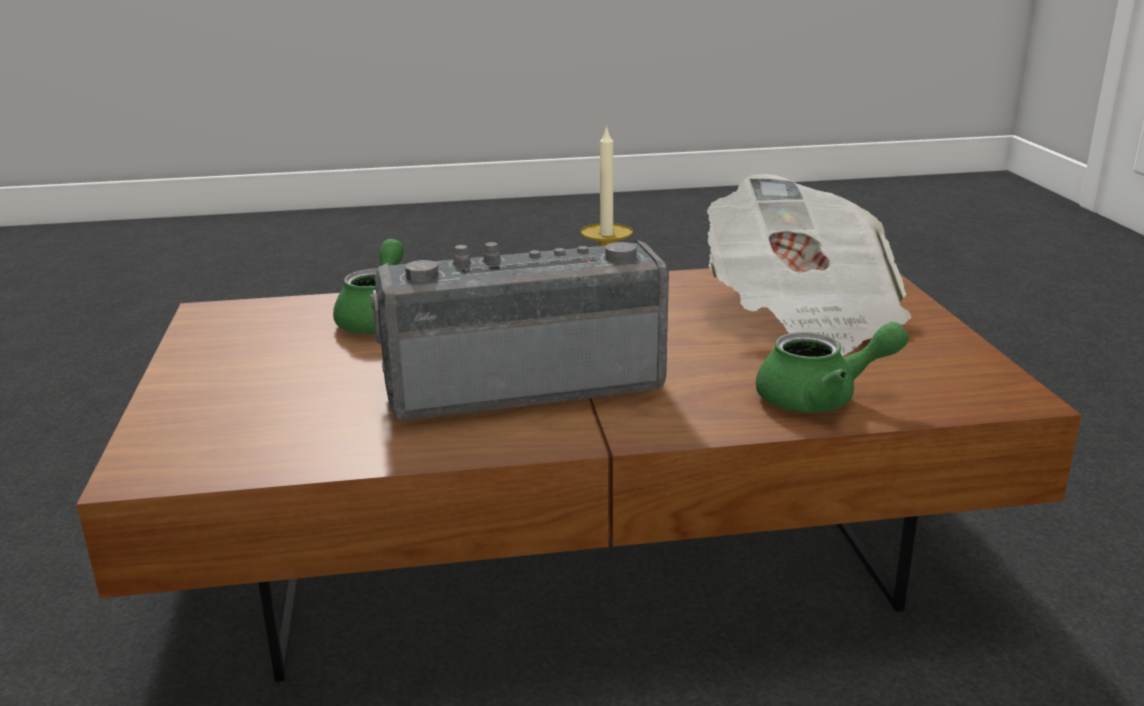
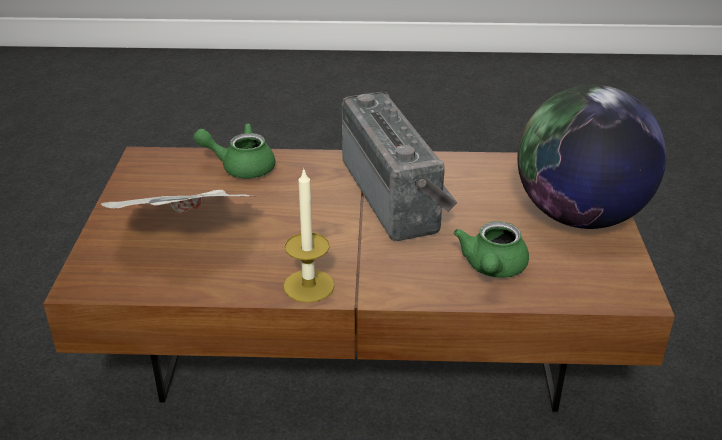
camera: 170 degrees left, 10 degrees up
radio [370,240,669,421] -> radio turned 105 degrees counterclockwise [342,92,457,241]
none -> globe [517,85,667,229]

